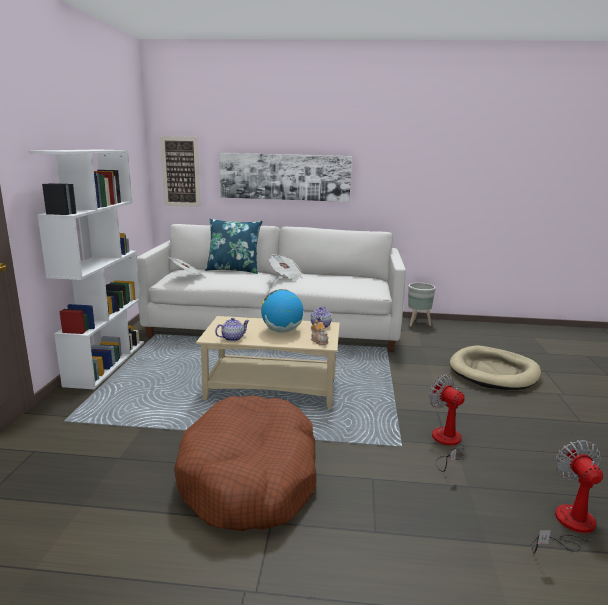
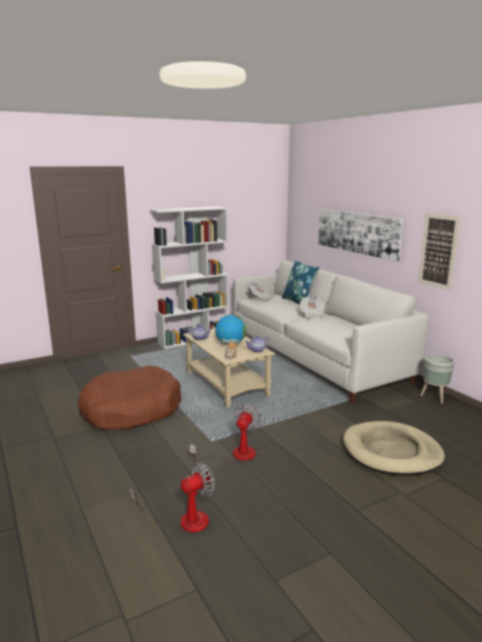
camera: 55 degrees right, 0 degrees up
picture [160,136,201,207] -> picture moved to [418,213,461,291]

